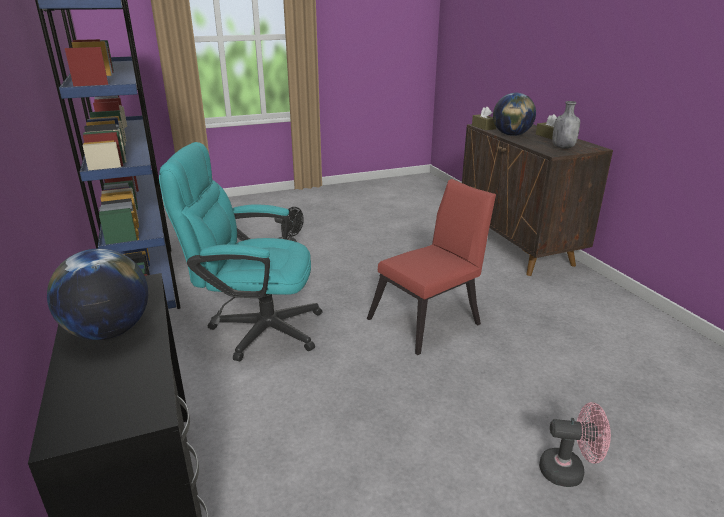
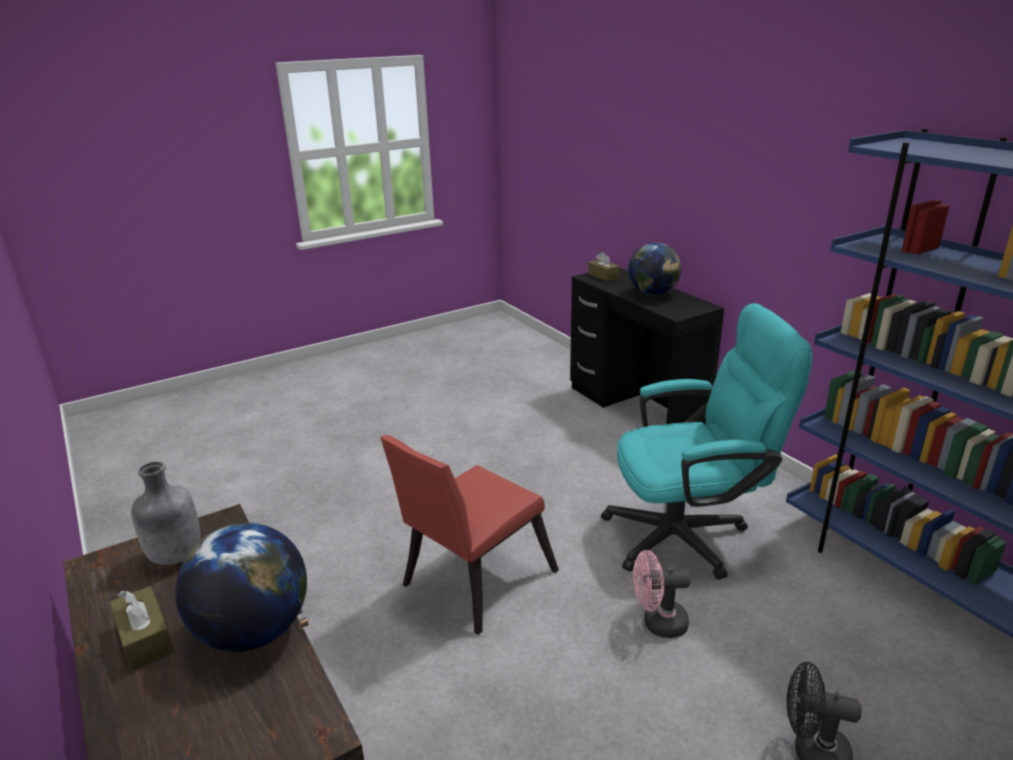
camera: 170 degrees right, 0 degrees up
brown tissue box [472,106,496,130] -> brown tissue box moved to [588,252,620,282]
pink fan [539,402,611,487] -> pink fan moved to [633,550,691,638]

